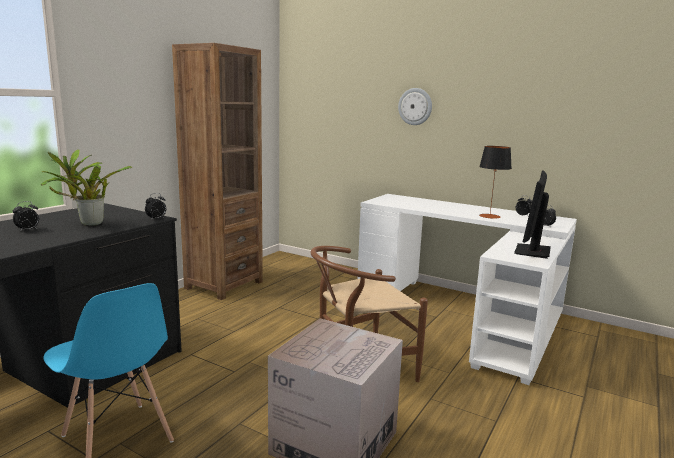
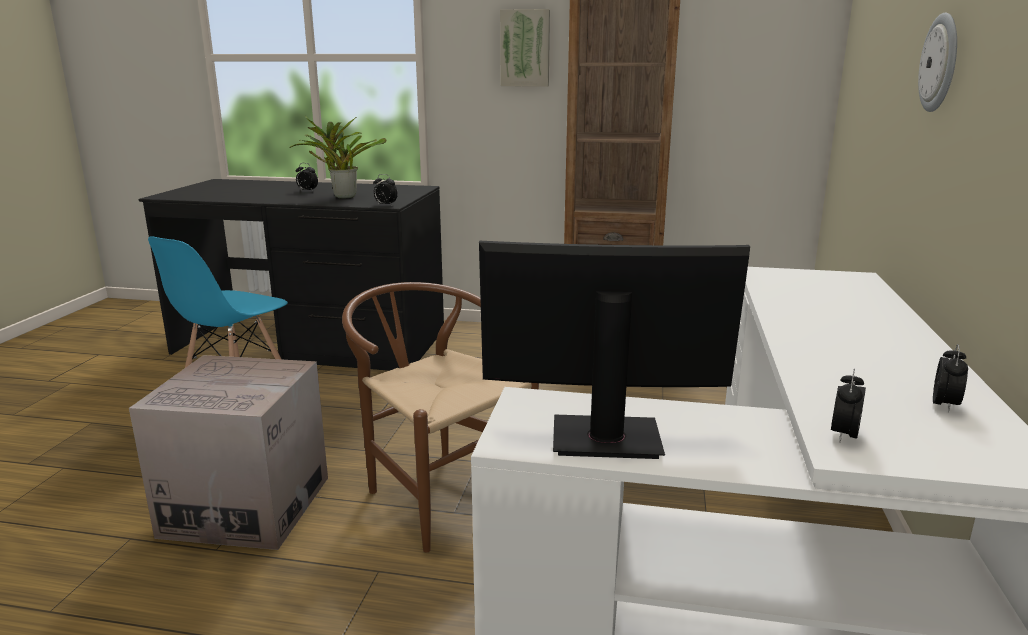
camera: 70 degrees right, 5 degrees up
table lamp [479,146,512,219] -> none
none -> picture [500,9,550,87]

